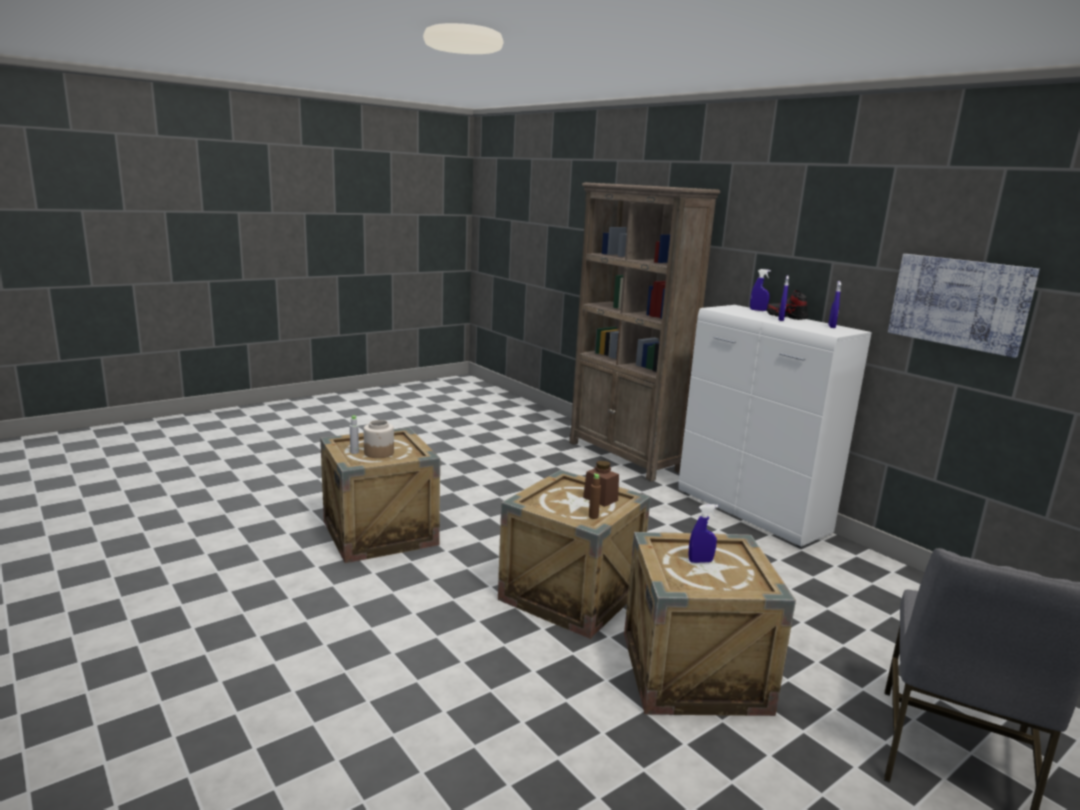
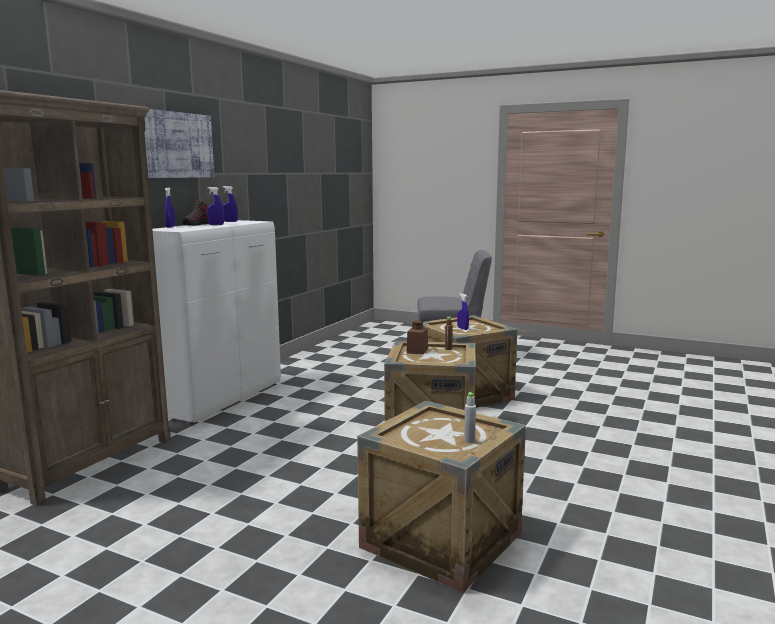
camera: 115 degrees left, 5 degrees down
jar [363,420,394,458] -> none
picture [888,254,1040,358] -> picture moved to [145,109,214,178]

